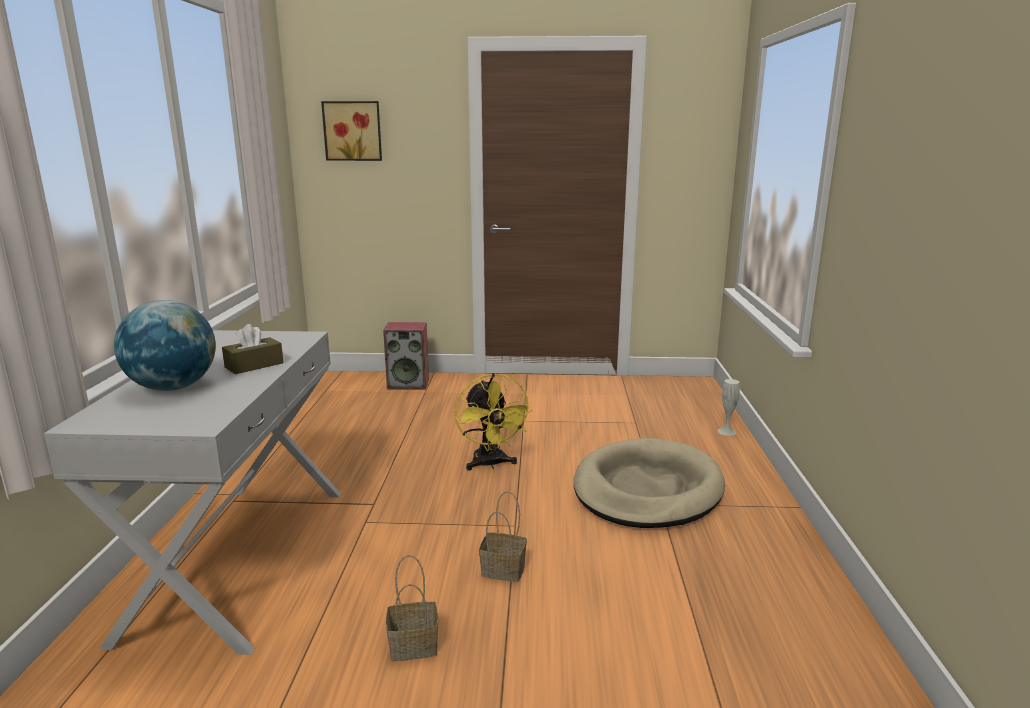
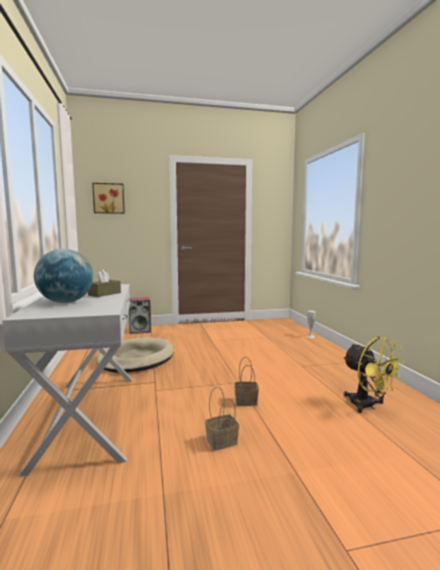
camera: 15 degrees left, 10 degrees down
yellow fan [455,373,533,470] -> yellow fan moved to [343,336,404,413]
beige dog bed [574,438,725,528] -> beige dog bed moved to [96,337,174,373]

